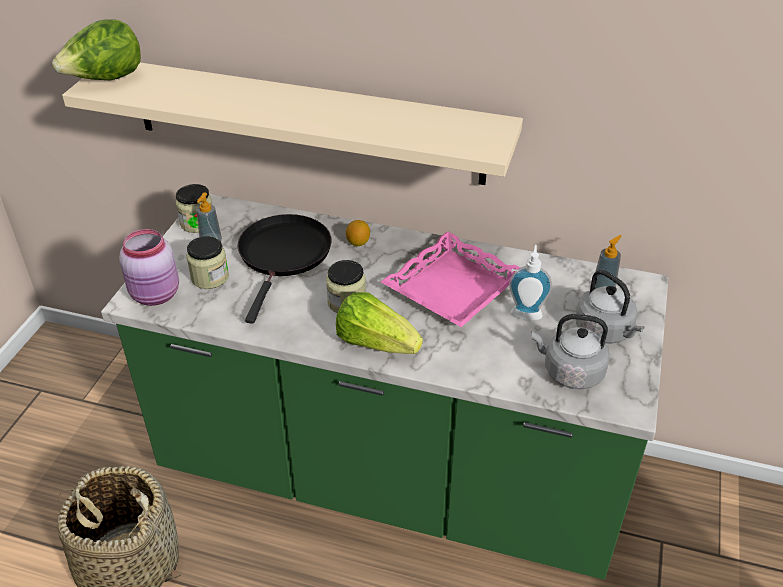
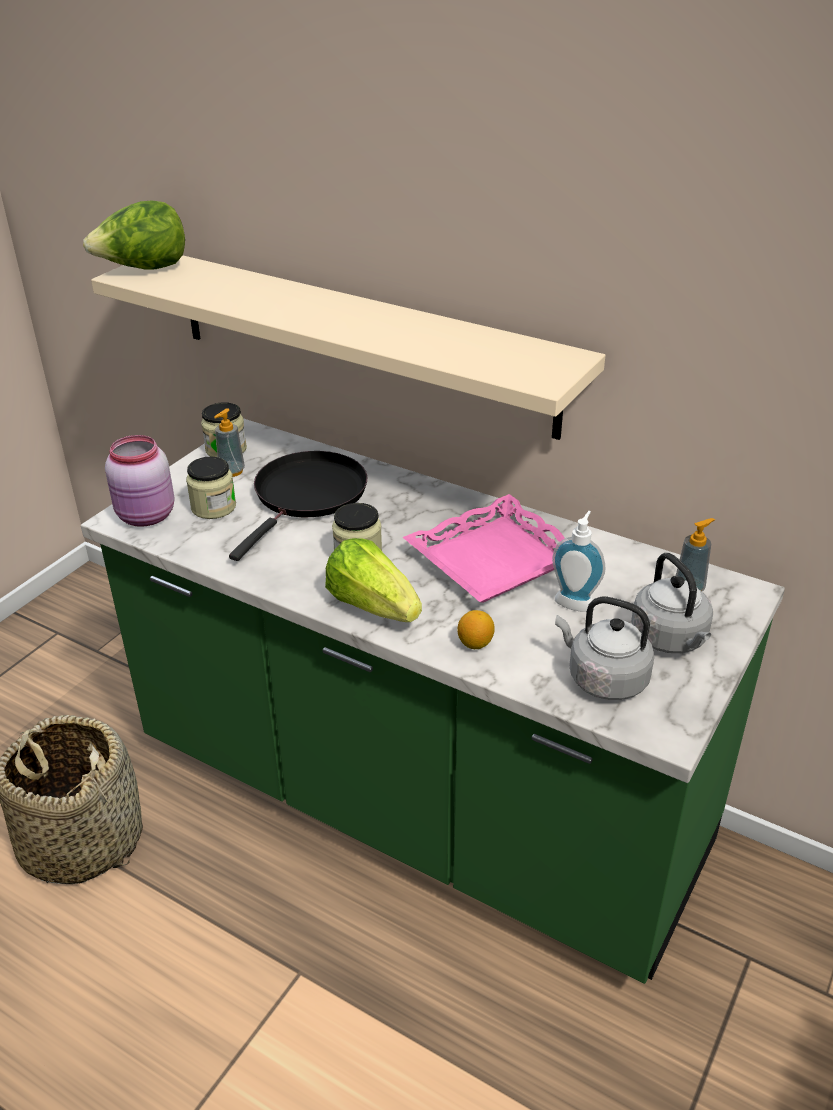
camera: 15 degrees right, 5 degrees down
lemon [346,220,370,246] -> lemon moved to [457,610,495,649]

